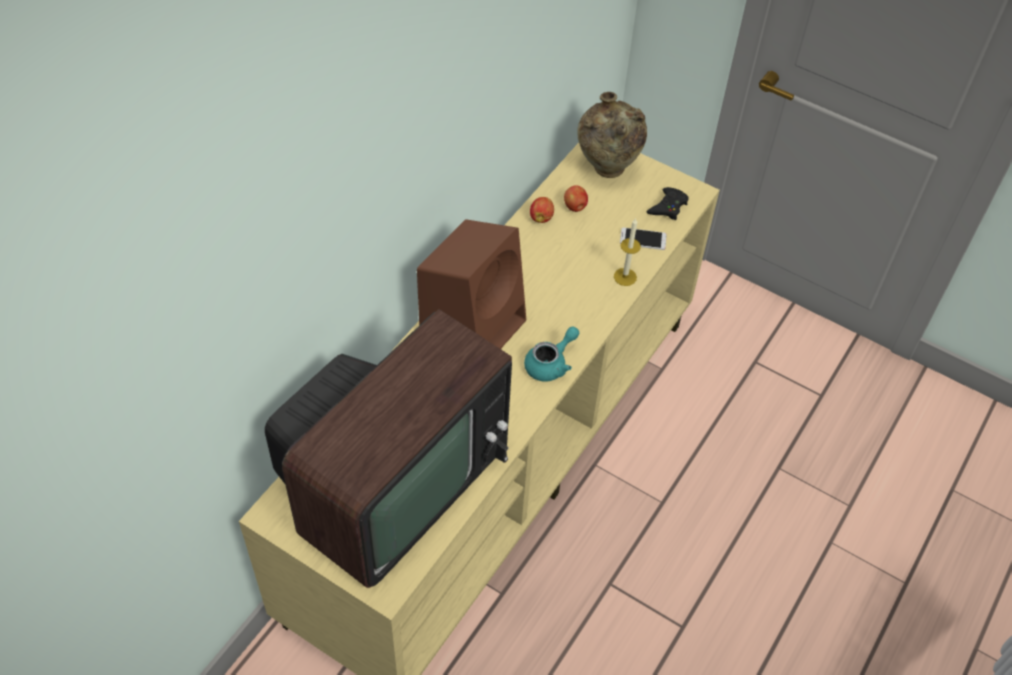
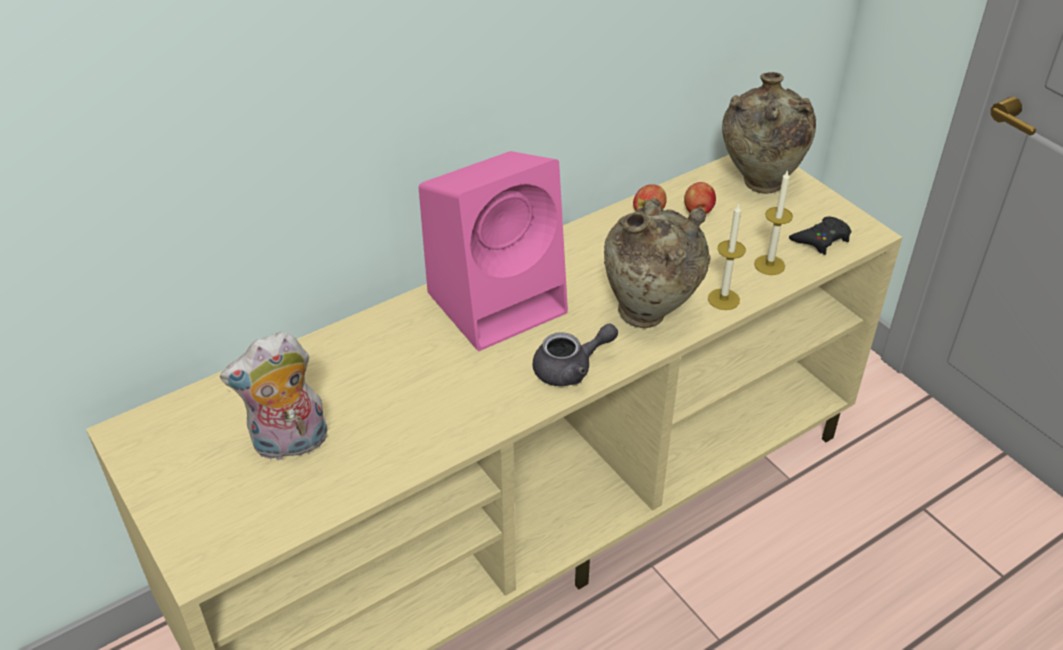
camera: 25 degrees right, 10 degrees down
television [265,309,512,588] -> plush toy [220,331,328,460]
brown speaker [417,219,526,349] -> pink speaker [419,151,568,351]
turquoise teapot [524,326,579,382] -> grey teapot [533,324,618,386]
phone [620,227,667,250] -> candle [754,170,793,275]
none -> beige vase [604,197,711,328]

